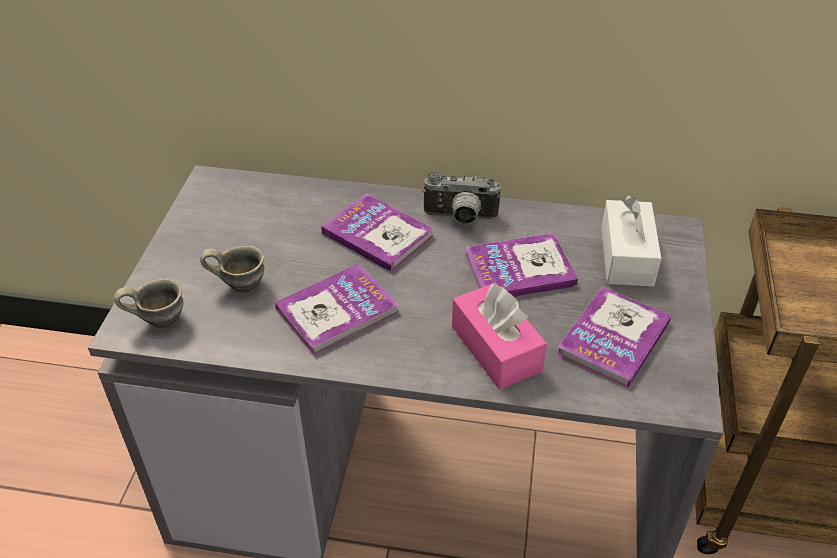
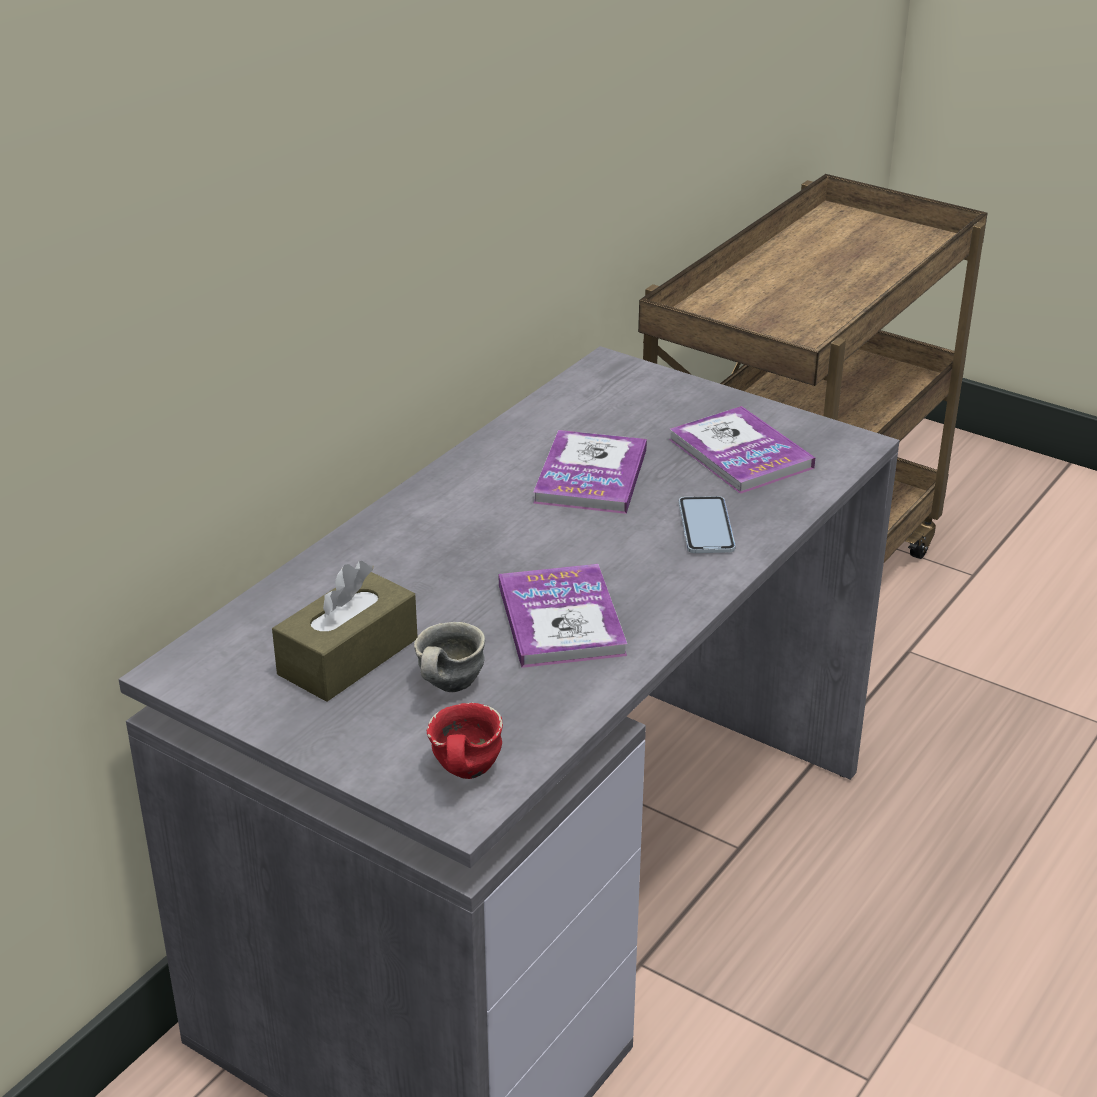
camera: 65 degrees left, 10 degrees down
grey mug [114,279,183,328] -> red mug [427,703,503,779]
book [321,194,434,272] -> none
camera [422,172,501,225] -> none
pink tissue box [452,283,547,389] -> phone [679,496,735,553]
white tissue box [601,195,662,286] -> none
none -> brown tissue box [272,561,418,702]

